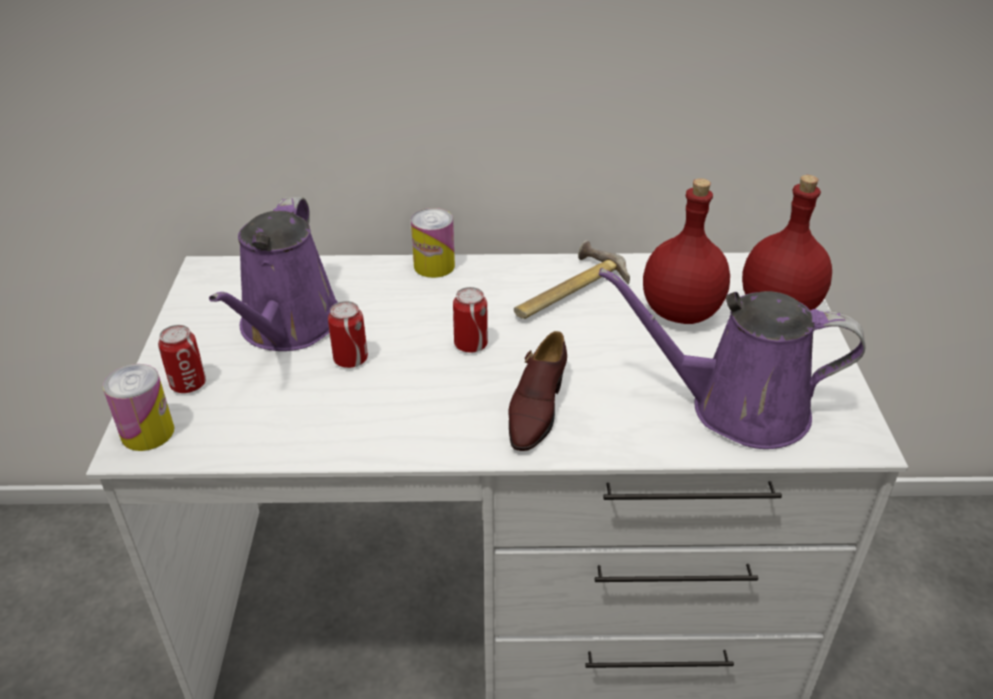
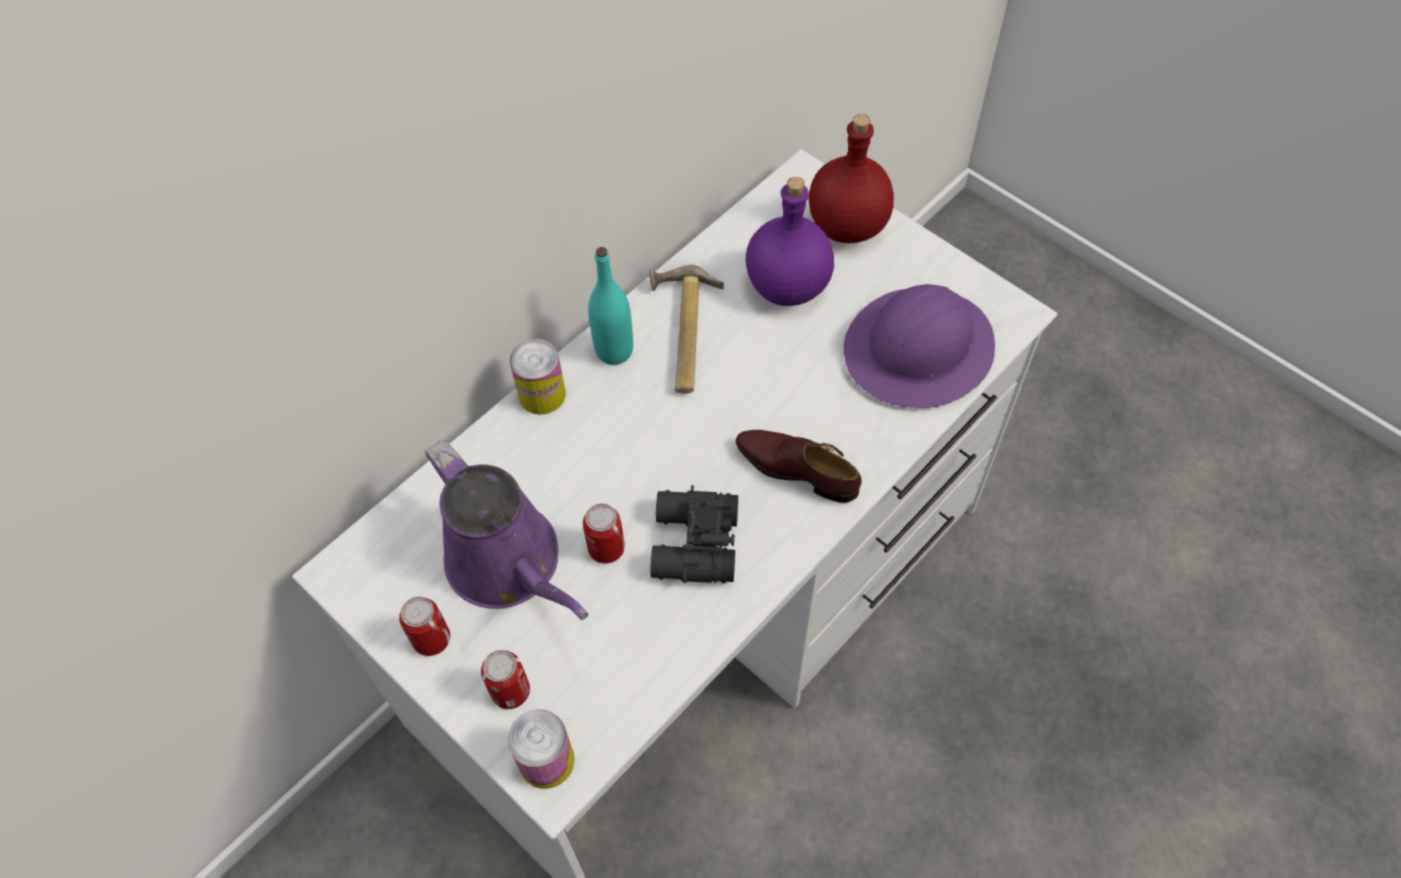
camera: 45 degrees left, 20 degrees up
can [453,287,488,353] -> can moved to [399,597,450,656]
brown shoe [508,331,567,451] -> brown shoe turned 150 degrees clockwise [736,430,862,503]
purple watering can [599,268,866,449] -> purple hard hat [844,284,995,408]
red bottle [643,178,730,324] -> purple bottle [746,177,834,306]
none -> turquoise bottle [588,247,633,365]
none -> black binoculars [650,485,738,583]

